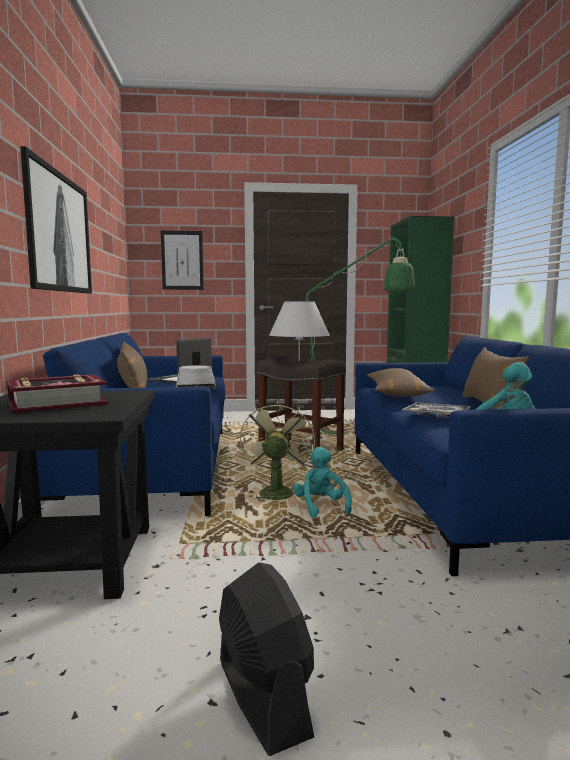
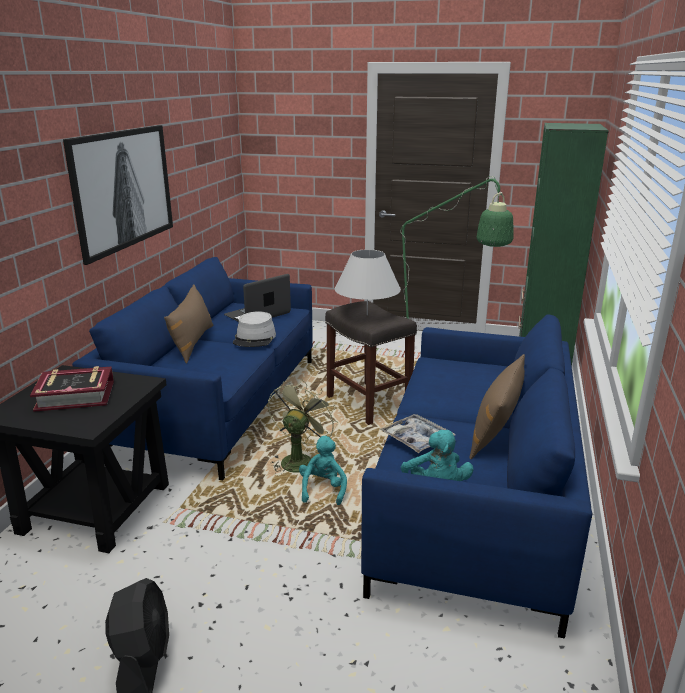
camera: 20 degrees right, 15 degrees up
picture [161,231,204,290] -> none
brown pillow [367,368,434,397] -> none

